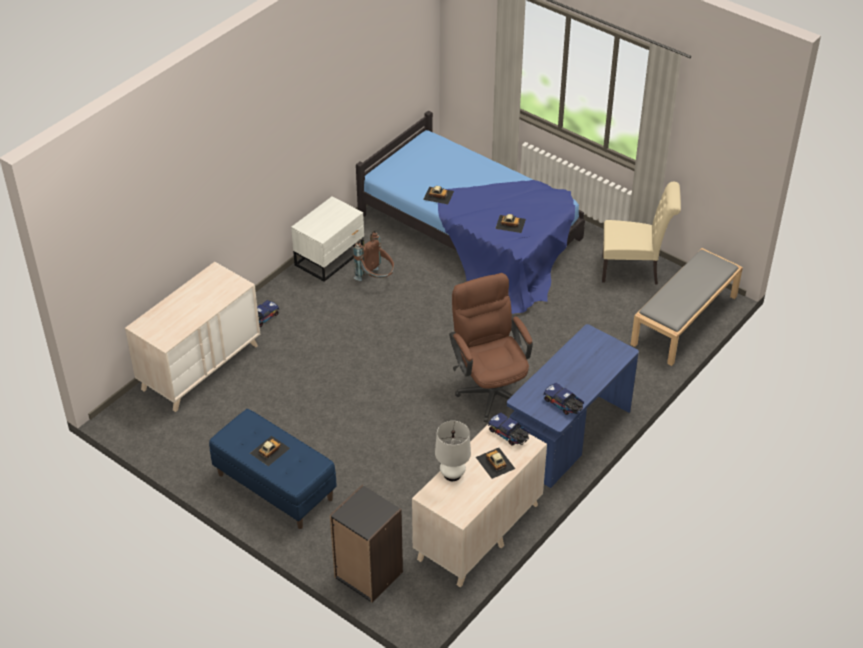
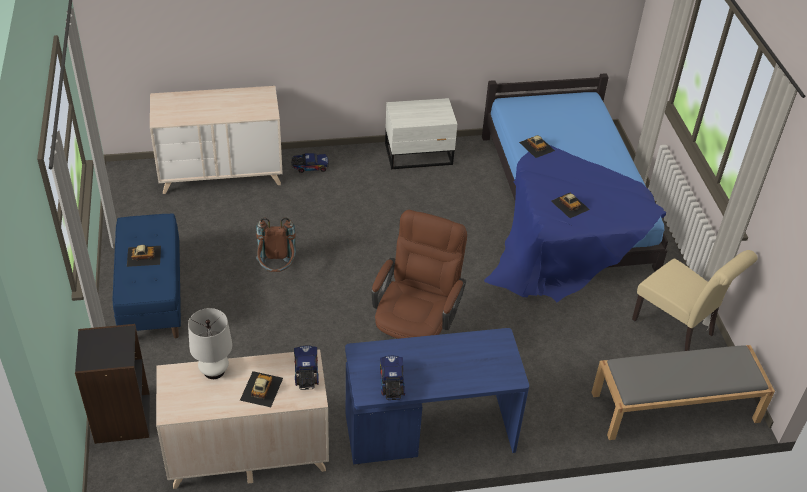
camera: 40 degrees right, 0 degrees up
brown backpack [353,231,395,281] -> brown backpack moved to [256,217,296,272]

